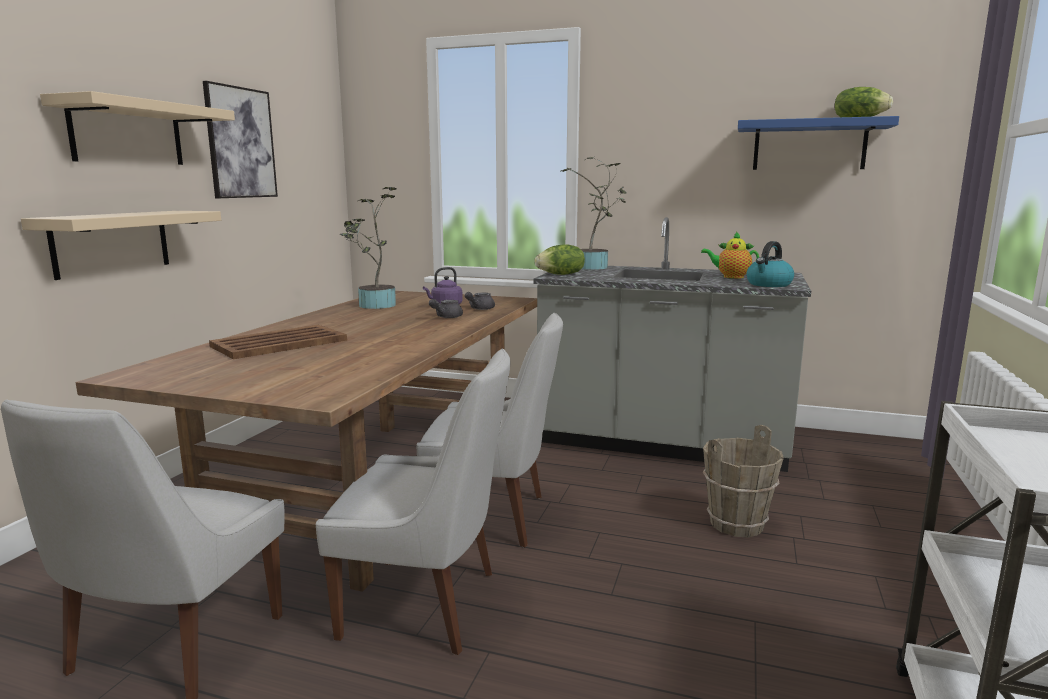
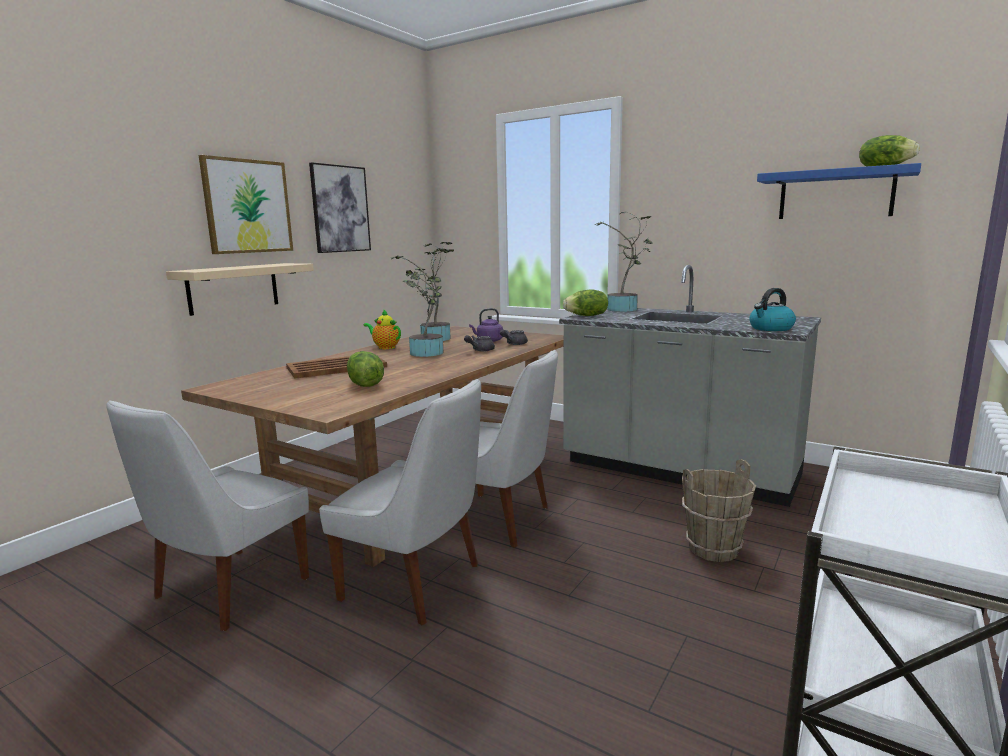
camera: 15 degrees right, 0 degrees up
beige shelf [40,91,235,165] -> picture [199,155,293,254]
teapot [701,232,759,279] -> teapot moved to [364,310,401,349]
none -> lettuce [347,351,384,387]
none -> potted plant [391,243,454,357]

